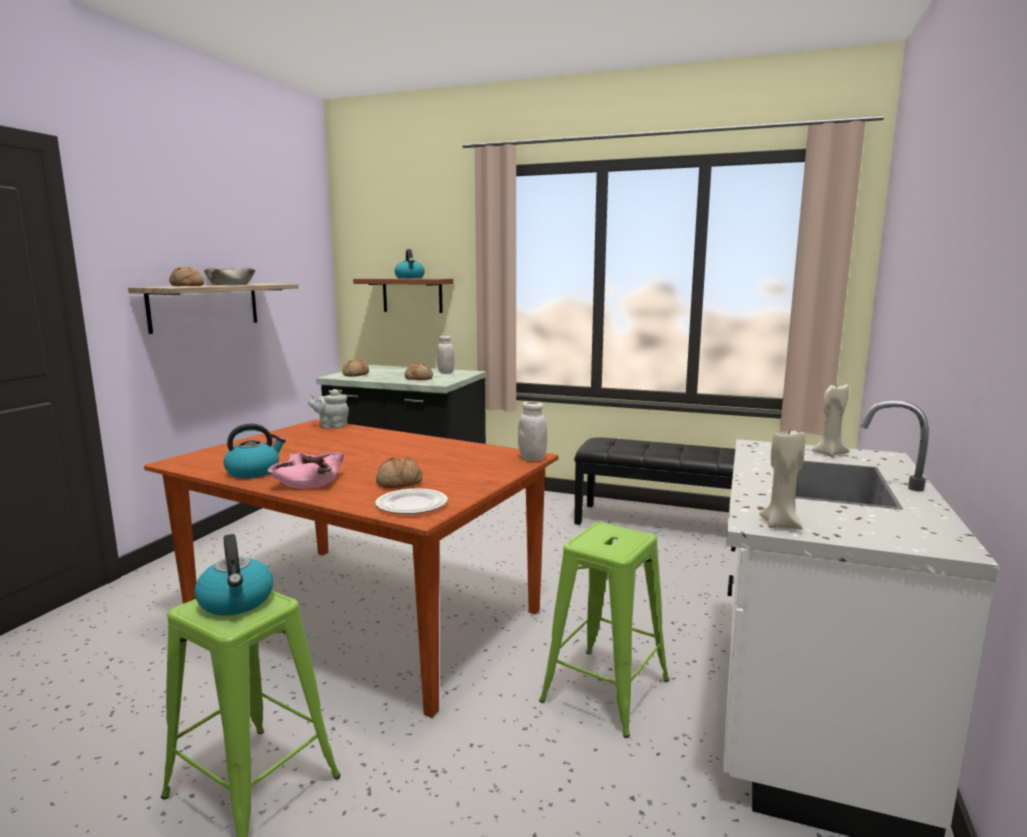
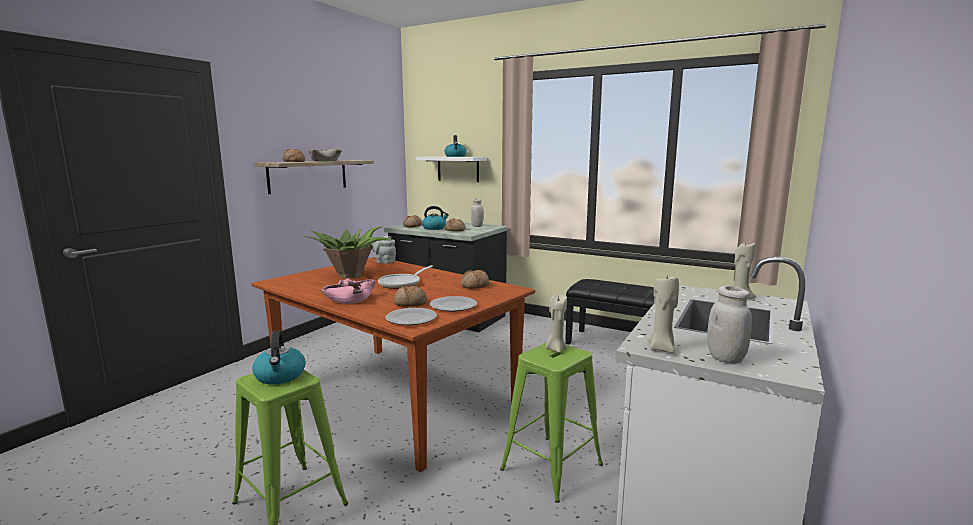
camera: 10 degrees right, 0 degrees up
kettle [223,424,286,478] -> kettle moved to [422,206,449,230]
brown shelf [353,278,453,313] -> white shelf [416,156,487,182]
white jar [518,401,547,461] -> white jar moved to [707,286,752,364]
none -> potted plant [304,226,392,279]
none -> frying pan [378,265,433,289]
none -> plate [430,296,477,311]
none -> bread [461,270,490,289]
none -> beige candle [546,294,567,352]

